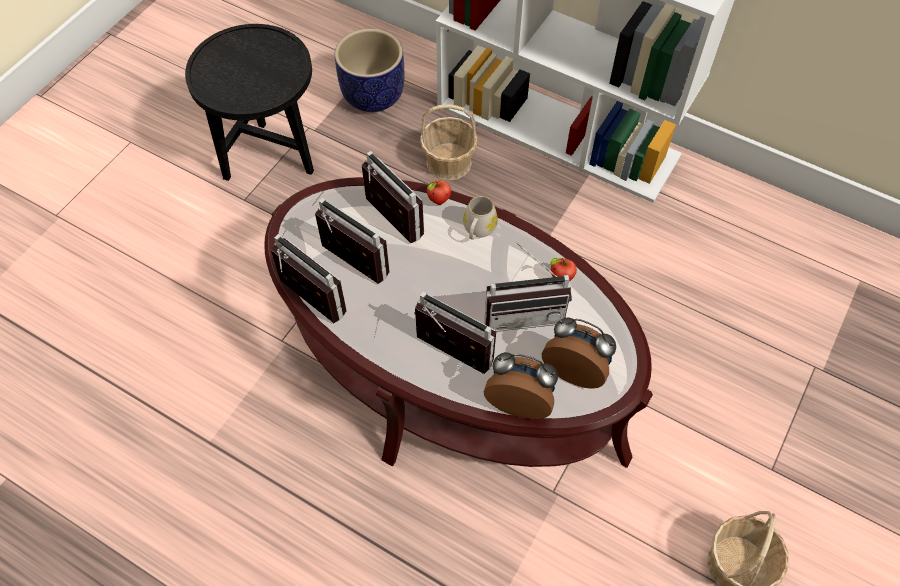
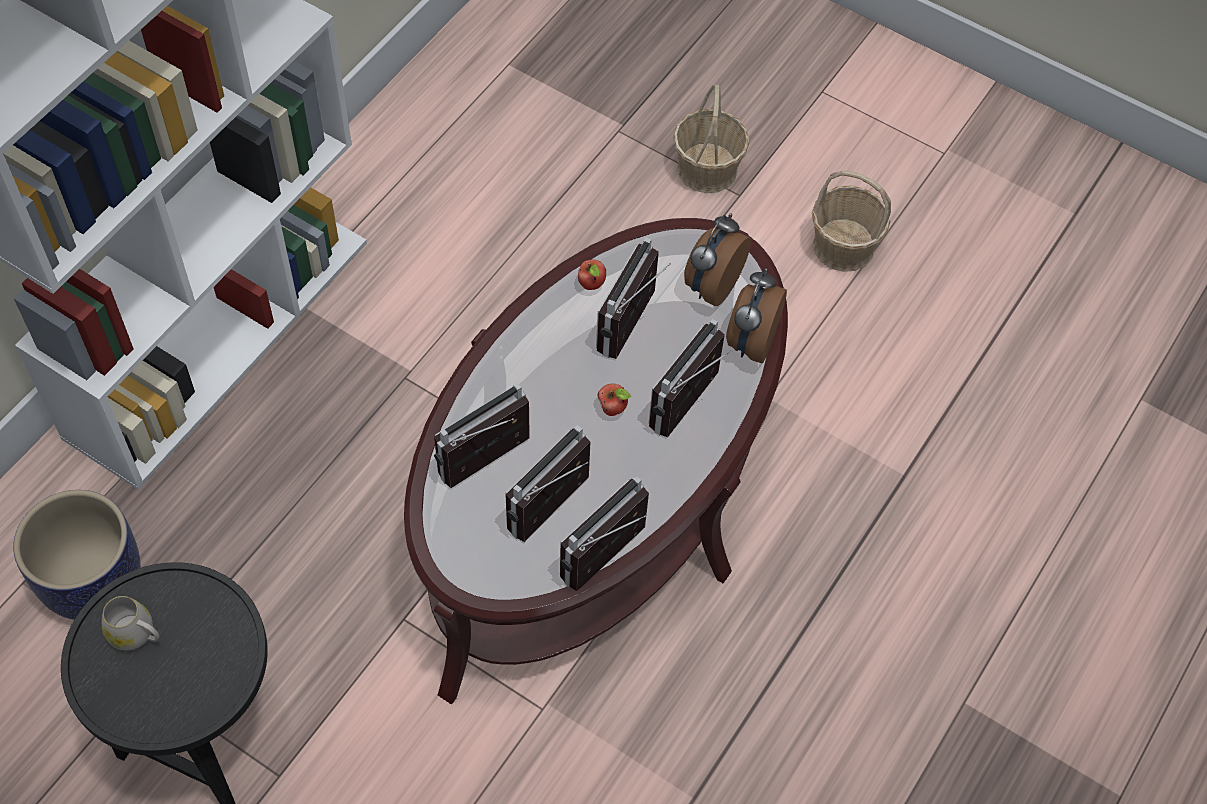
camera: 90 degrees left, 0 degrees up
basket [420,104,478,181] -> basket moved to [673,84,750,193]
apple [427,180,451,205] -> apple moved to [598,384,631,416]
white mug [463,196,498,240] -> white mug moved to [102,596,160,651]
radio [484,243,572,332] -> radio turned 150 degrees counterclockwise [596,237,671,359]

